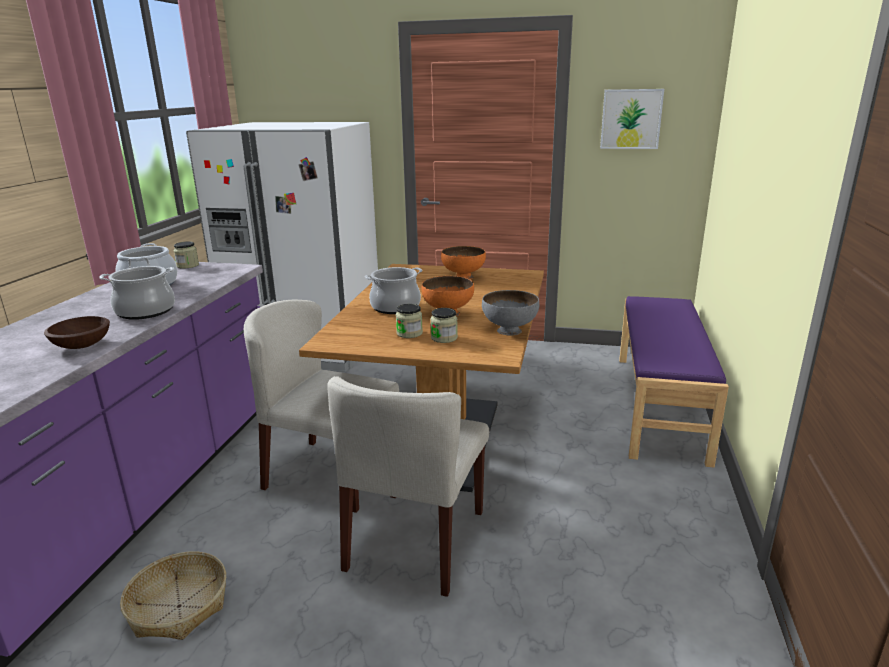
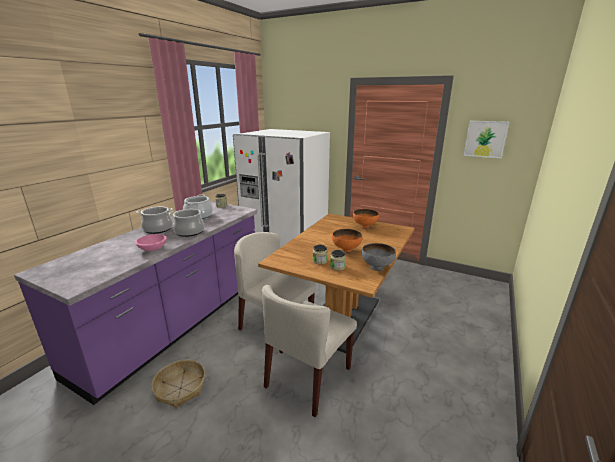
camera: 15 degrees right, 0 degrees up
brown bowl [44,316,110,349] -> pink bowl [135,234,167,251]
cooking pot [365,267,422,314] -> cooking pot moved to [137,207,173,234]
purple bench [619,296,729,468] -> none

